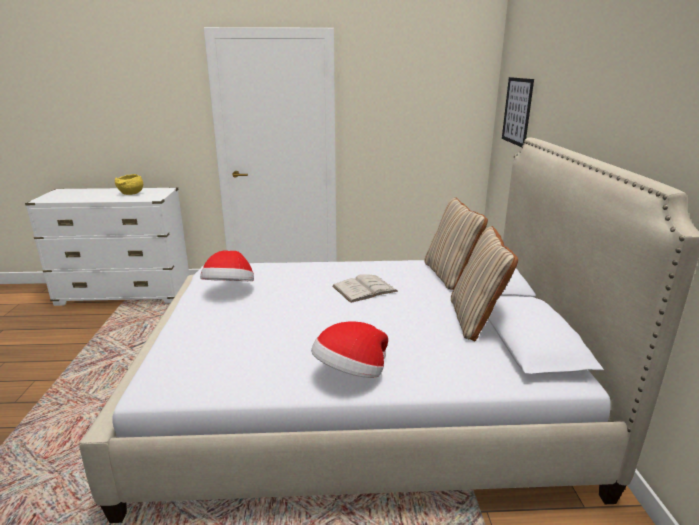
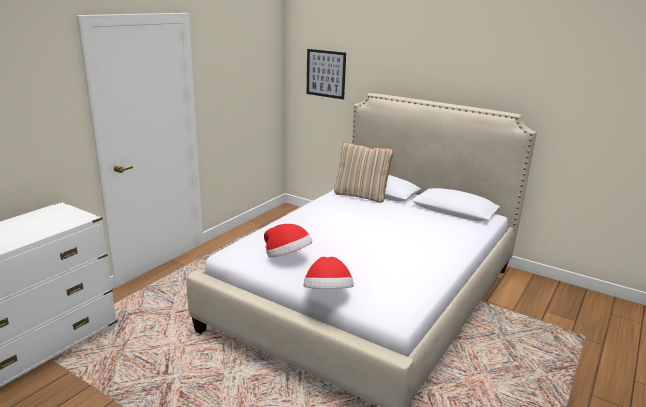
camera: 55 degrees left, 0 degrees up
yellow bowl [115,174,143,195] -> none
hat [311,322,388,378] -> hat moved to [304,257,354,289]
white book [332,274,398,303] -> none
beige pillow [451,226,518,341] -> none

